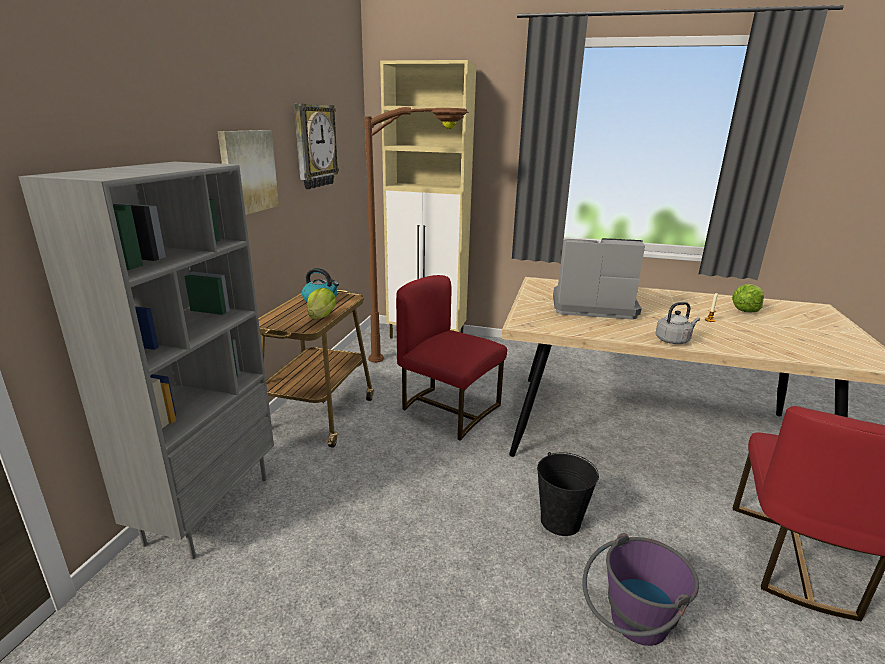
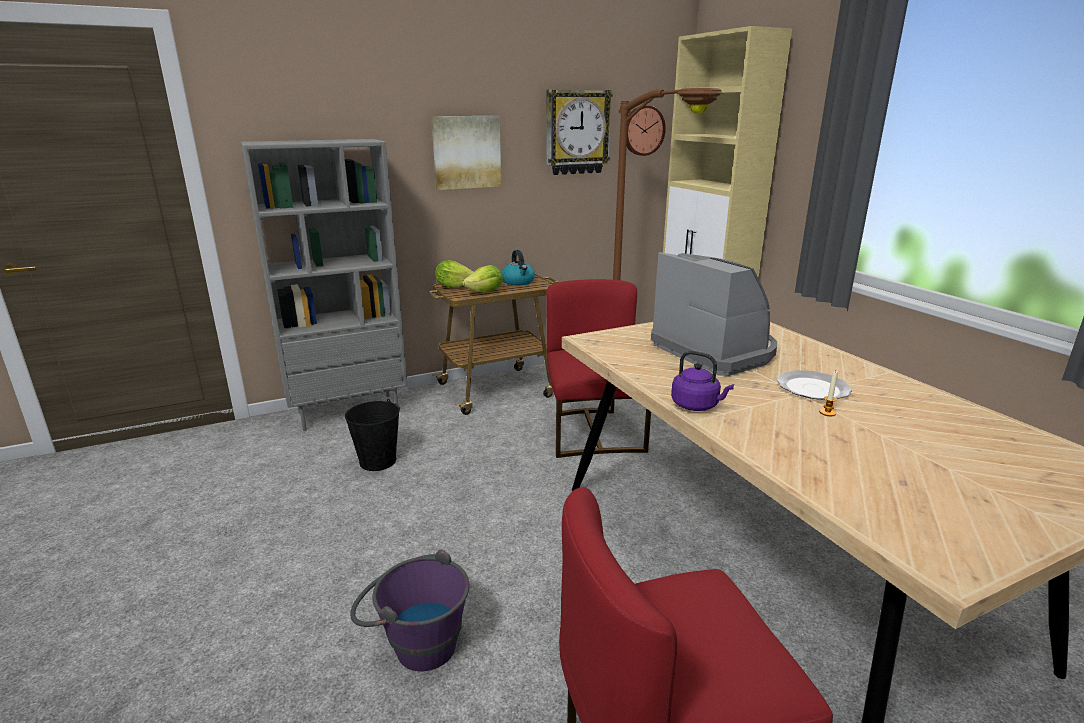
camera: 50 degrees right, 0 degrees up
black bucket [537,452,599,536] -> black bucket moved to [345,399,400,471]
grey kettle [655,302,700,344] -> purple kettle [671,351,734,411]
lettuce [732,284,764,312] -> lettuce moved to [435,260,474,288]
none -> wall clock [627,106,666,156]
none -> plate [776,370,852,400]

